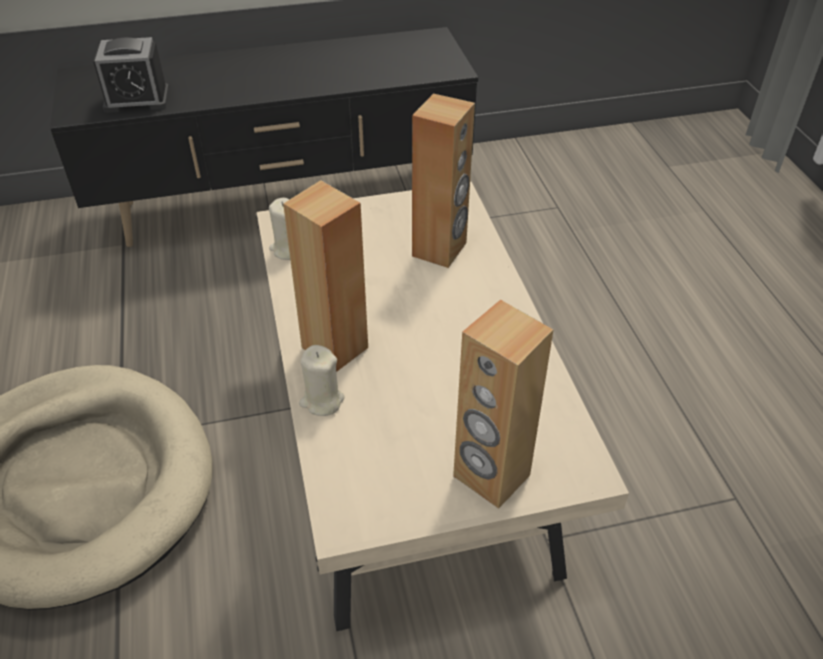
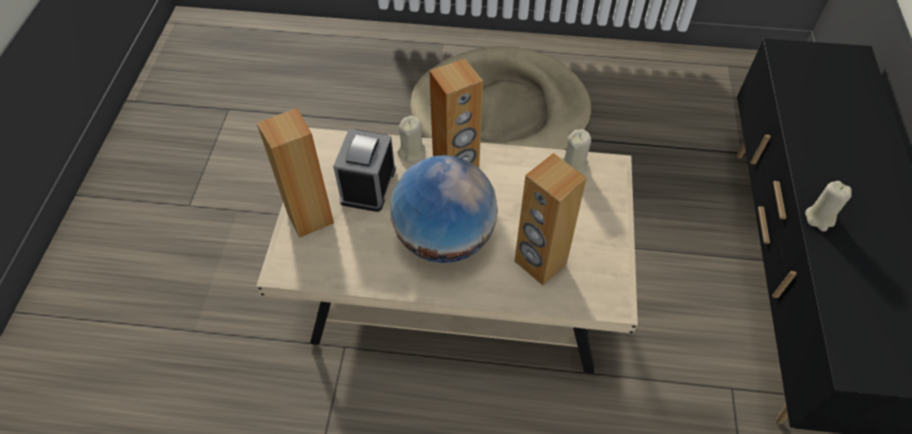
camera: 110 degrees right, 10 degrees up
alarm clock [93,37,169,113] -> alarm clock moved to [333,129,396,212]
none -> globe [390,155,498,263]
none -> beige candle [805,181,852,232]

